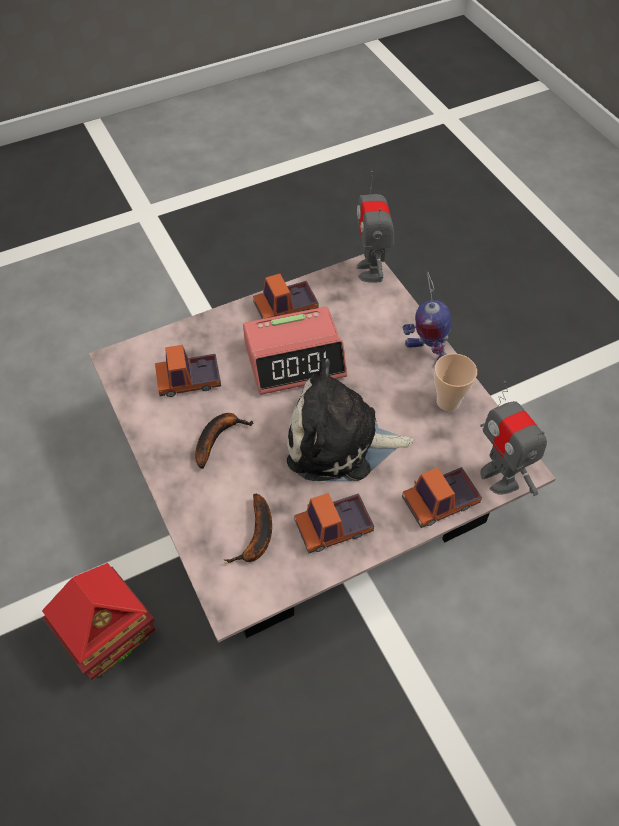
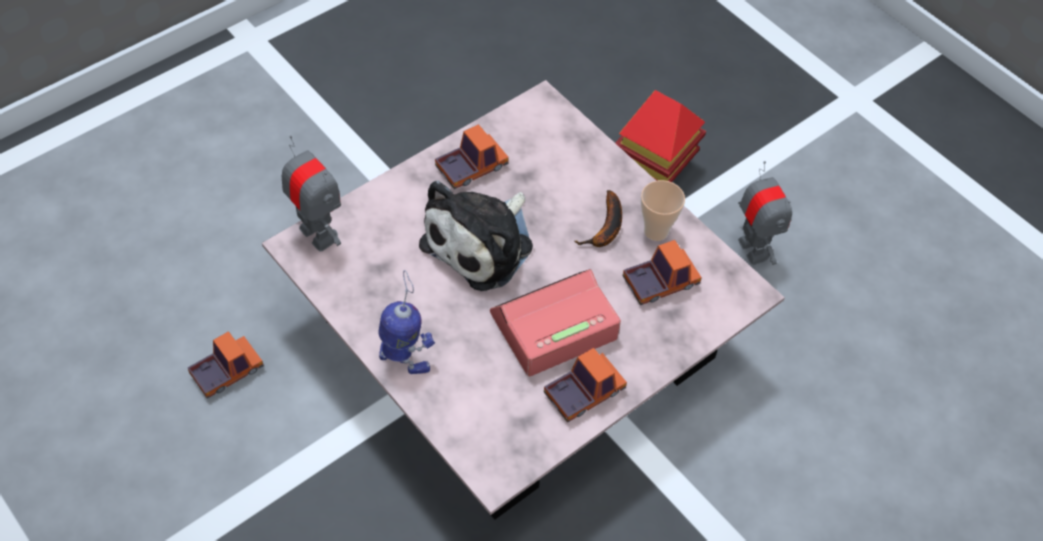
camera: 165 degrees right, 0 degrees up
banana [223,493,272,563] -> none
plush toy [287,358,414,481] -> plush toy turned 135 degrees clockwise [419,181,533,291]
toy robot [357,171,394,283] -> toy robot moved to [738,161,792,265]
toy truck [402,467,482,528] -> toy truck moved to [188,331,264,398]
cup [434,353,477,411] -> cup moved to [641,180,685,241]

